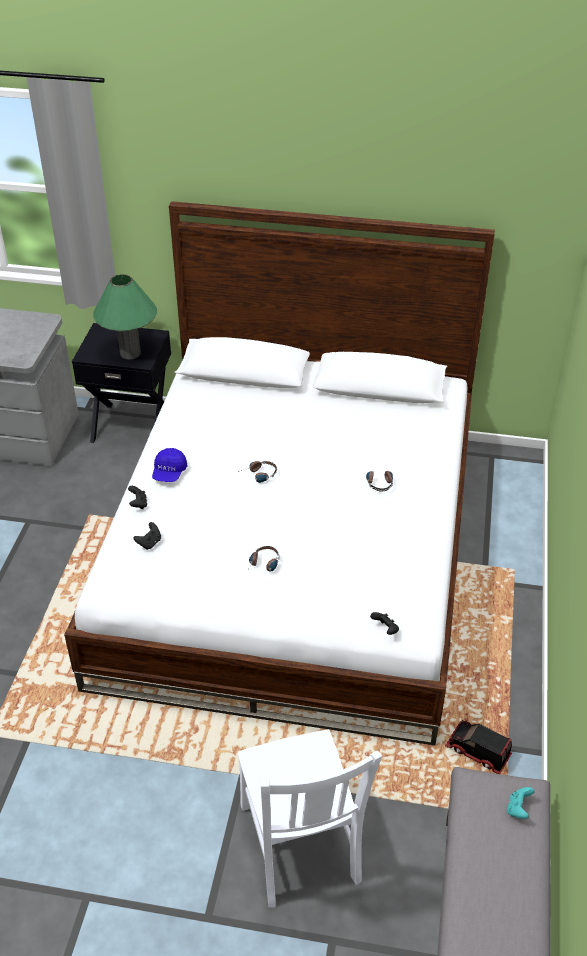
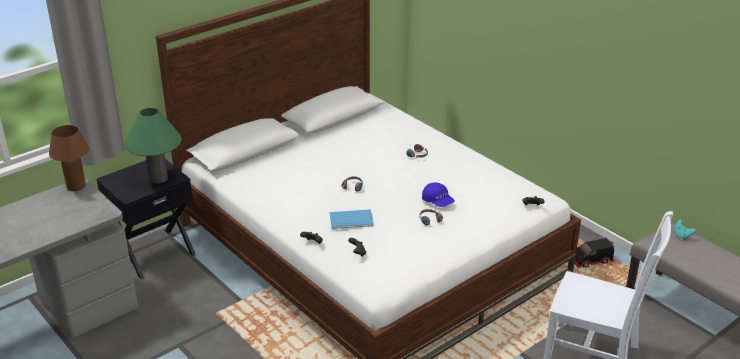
camera: 50 degrees left, 10 degrees down
blue cap [152,448,187,482] -> blue cap moved to [422,183,455,207]
none -> brown table lamp [49,125,89,191]
none -> blue book [330,209,374,229]

